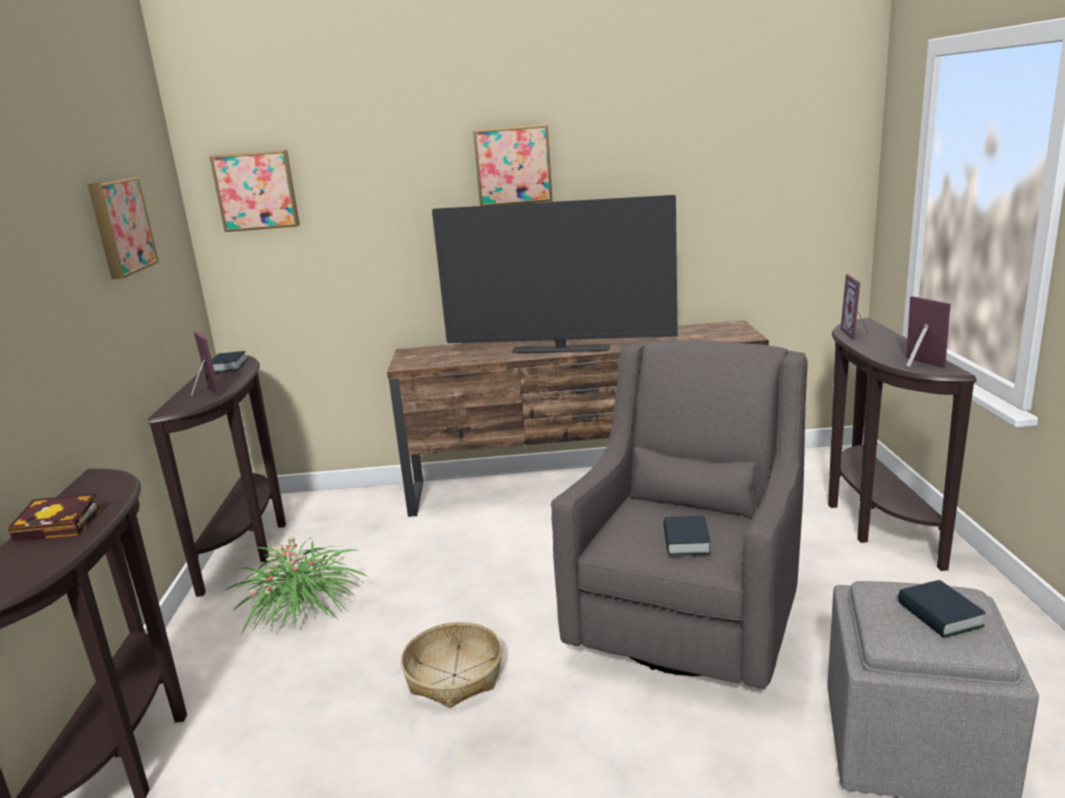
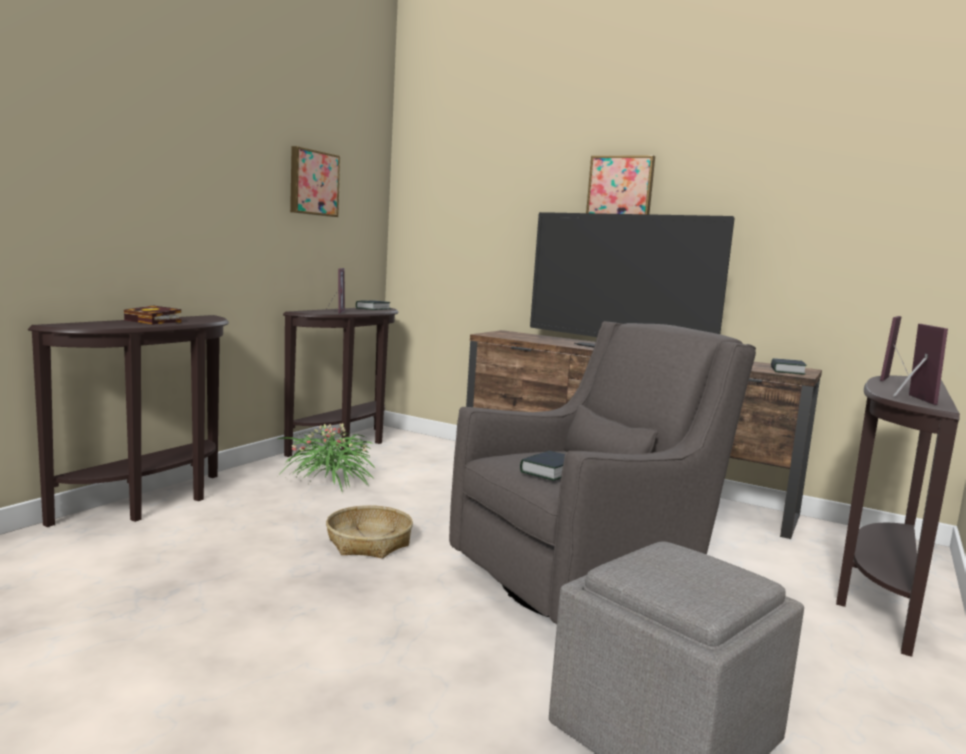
camera: 30 degrees right, 10 degrees down
picture [209,150,300,232] -> none
book [898,580,986,638] -> book moved to [771,358,807,375]

